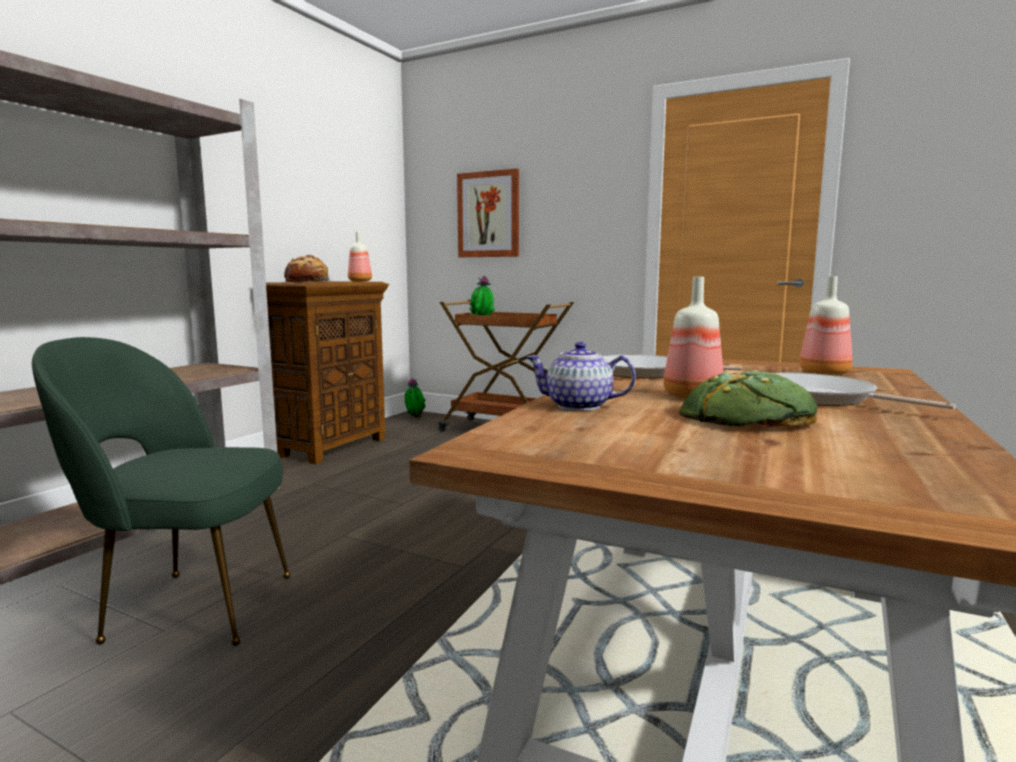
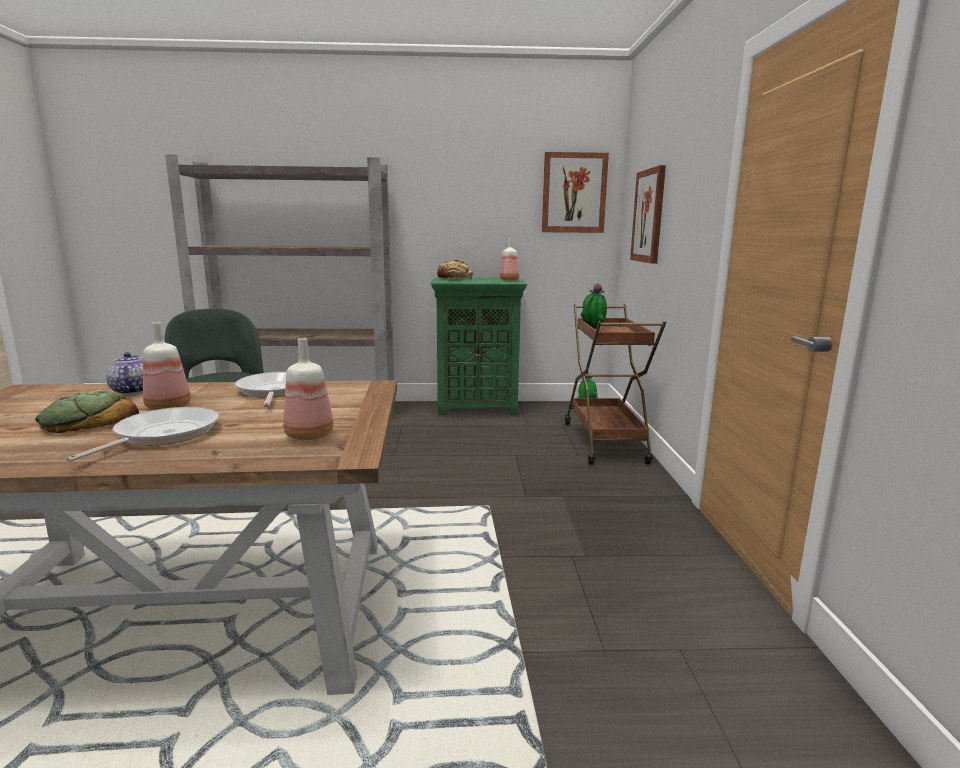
camera: 60 degrees right, 5 degrees up
brown cabinet [252,281,389,464] -> green cabinet [431,278,527,415]
none -> picture [542,152,609,233]

